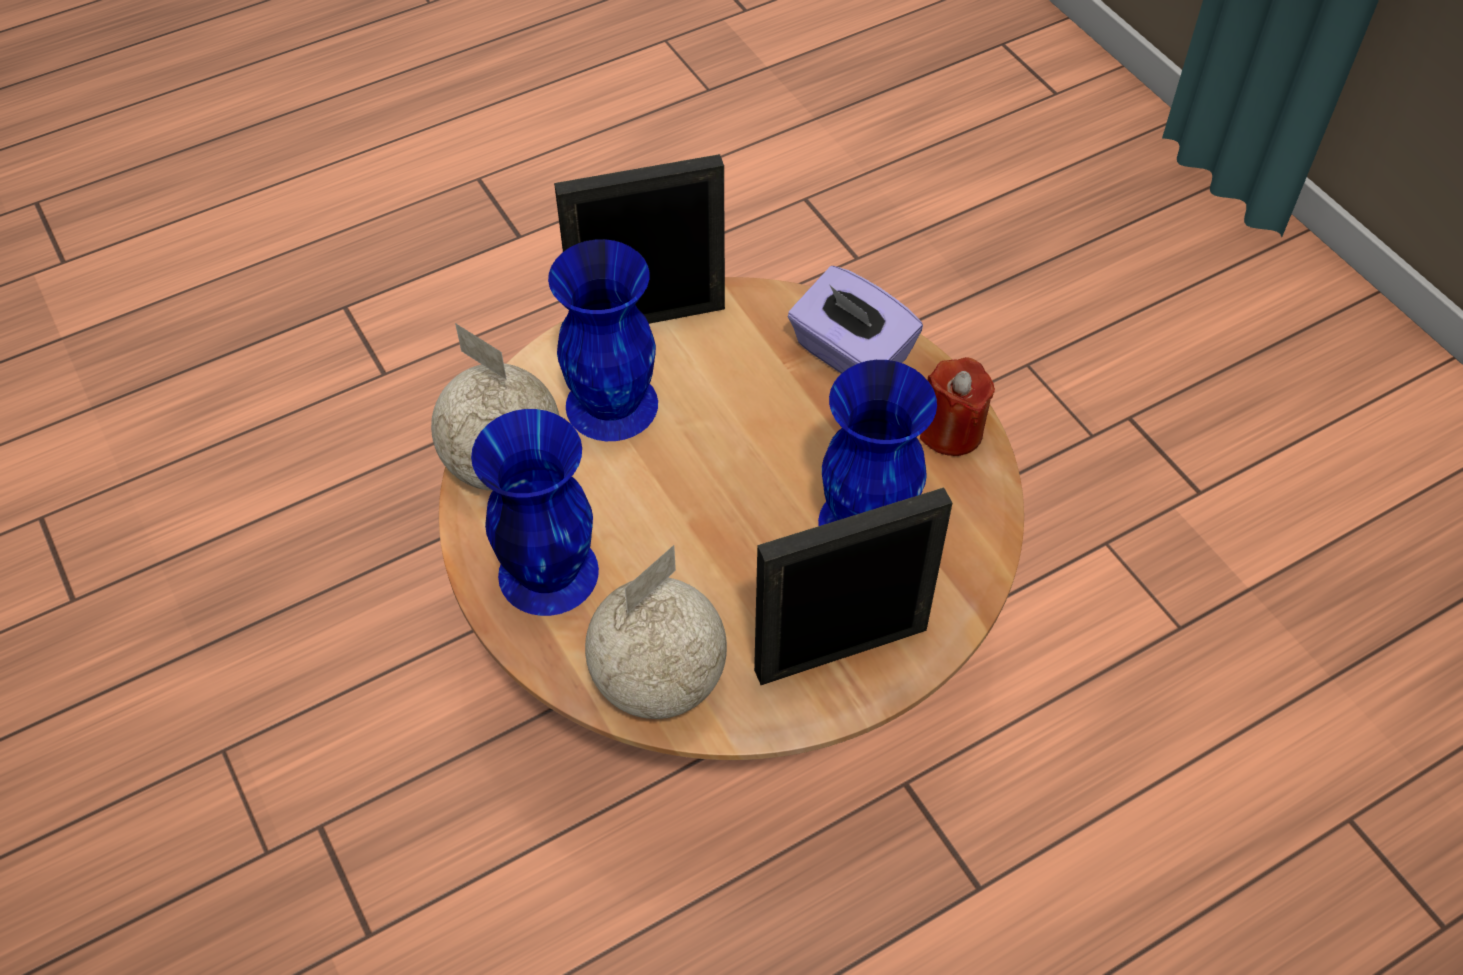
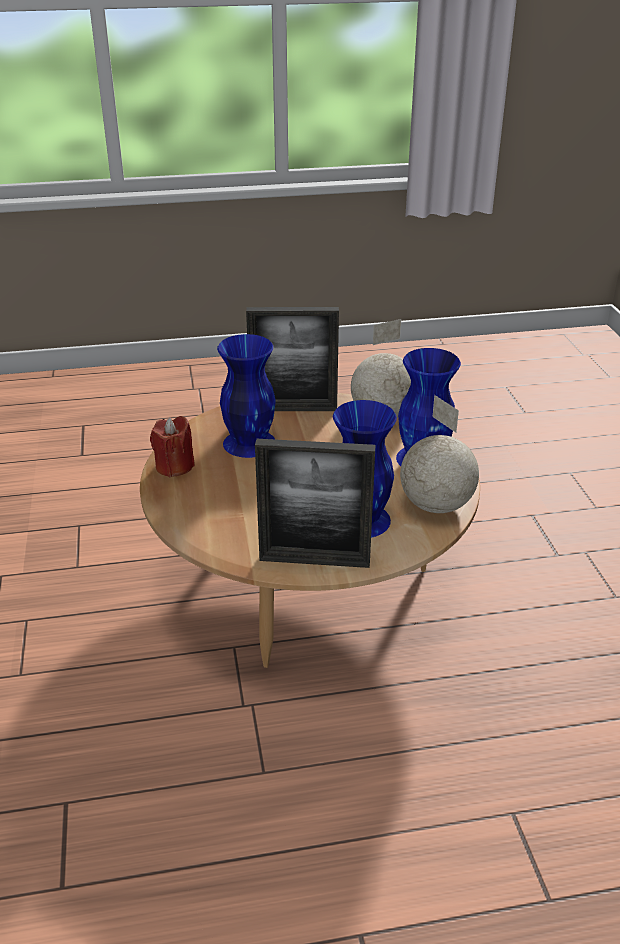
camera: 160 degrees left, 20 degrees down
purple tissue box [788,266,923,374] -> none

